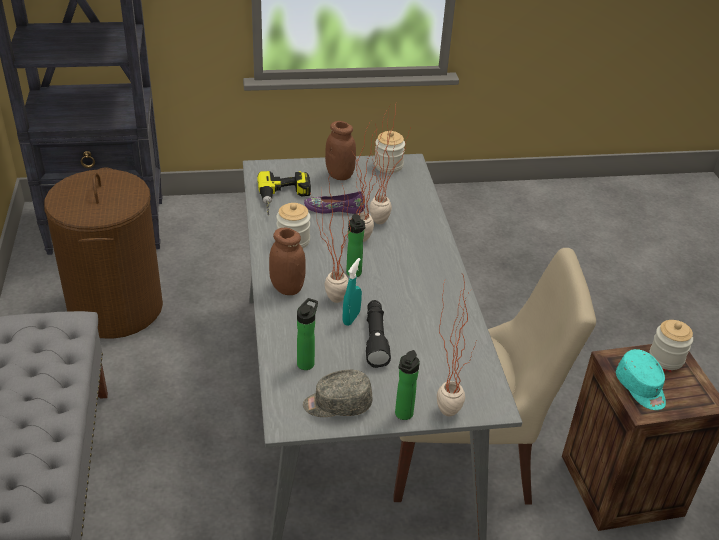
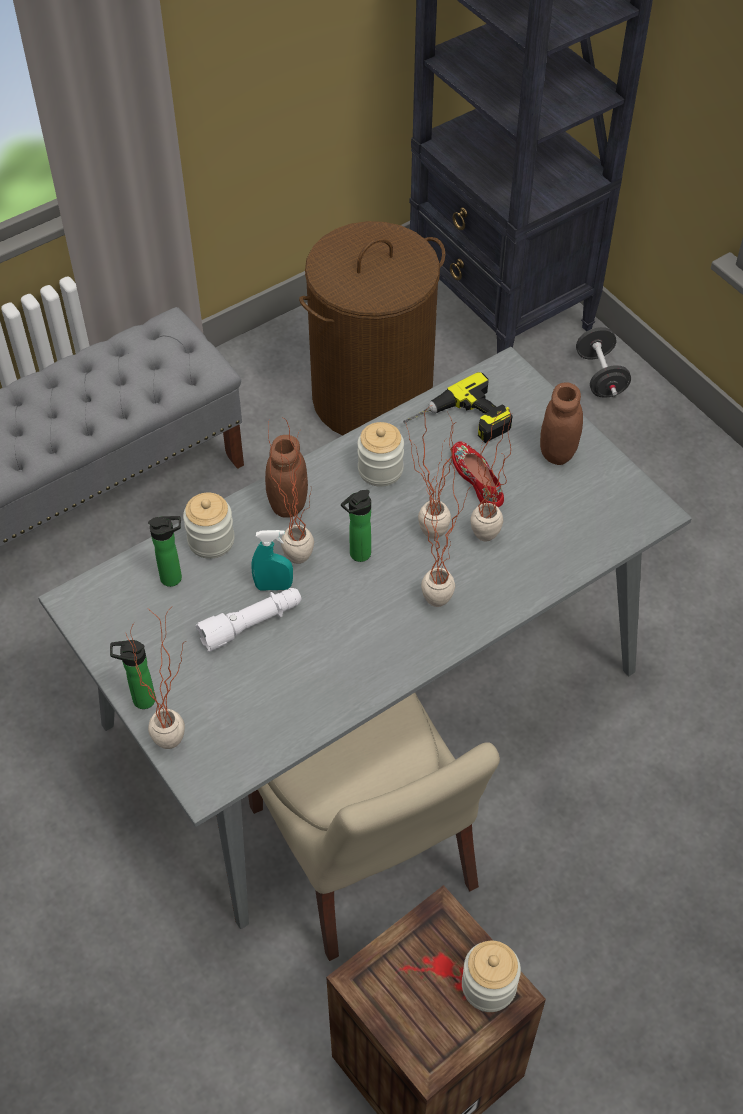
camera: 65 degrees right, 15 degrees up
grey cap [303,370,373,417] -> none
purple shoe [304,191,365,214] -> red shoe [452,441,504,507]
black flashlight [366,300,391,368] -> white flashlight [196,588,301,652]
jar [374,131,405,173] -> jar moved to [183,493,235,559]
turquoise cap [616,349,666,410] -> none
none -> potted plant [421,461,475,607]
none -> black dumbbell [576,327,631,398]

